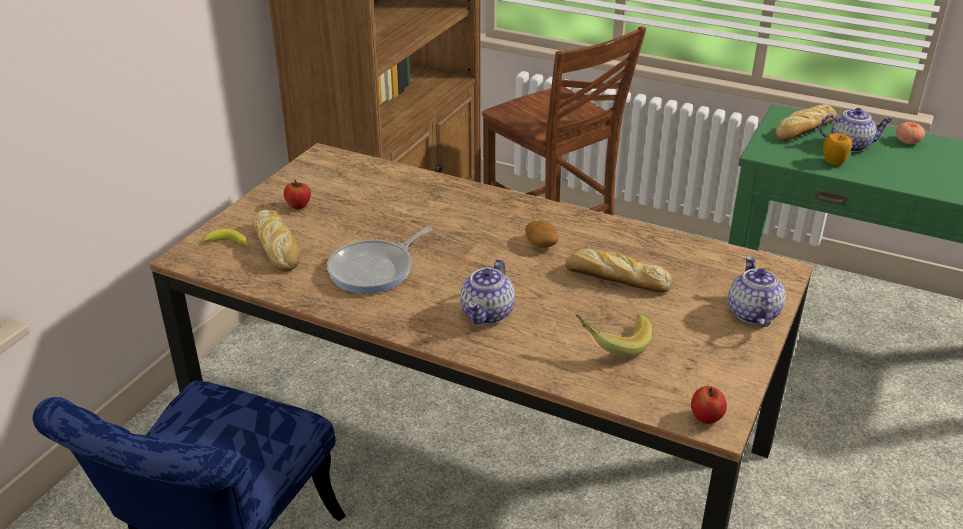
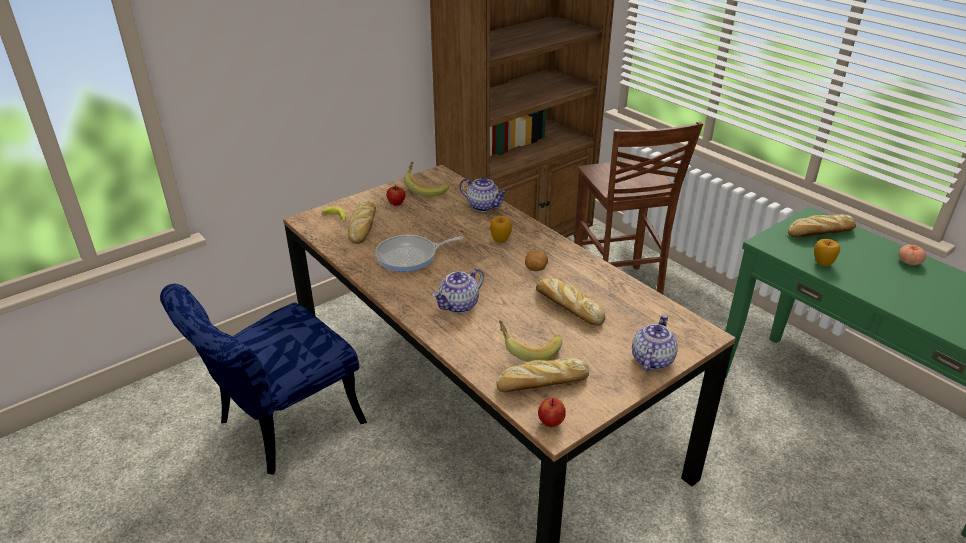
camera: 25 degrees right, 0 degrees up
teapot [819,108,892,152] -> teapot moved to [460,177,508,212]
none -> banana [404,162,449,196]
none -> apple [490,216,512,243]
none -> bread [496,358,589,392]

